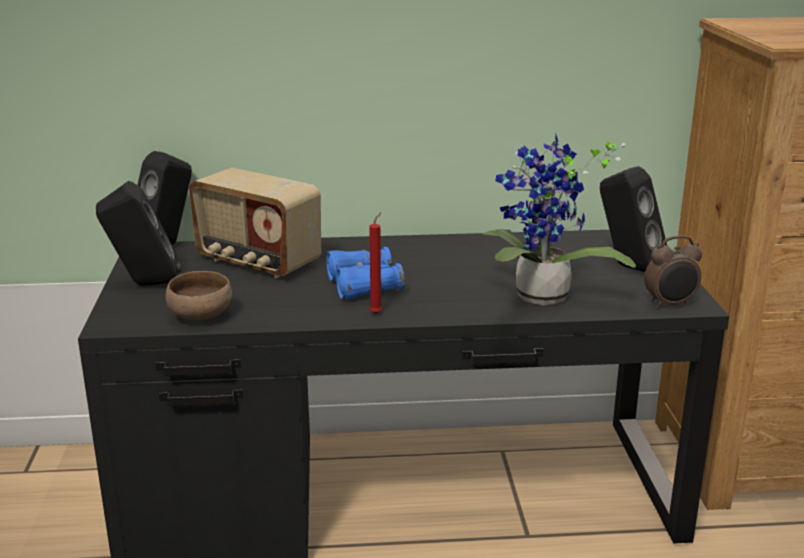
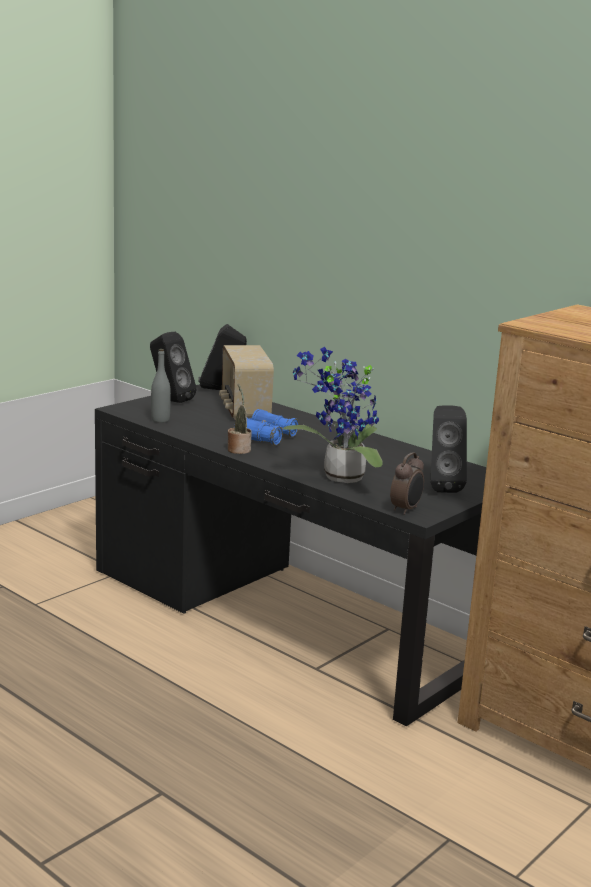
camera: 45 degrees right, 5 degrees down
brown bowl [166,271,232,321] -> grey bottle [151,349,171,423]
red candle [369,212,382,314] -> potted plant [228,384,252,454]
alarm clock [644,235,702,309] -> alarm clock turned 90 degrees counterclockwise [390,452,424,515]

